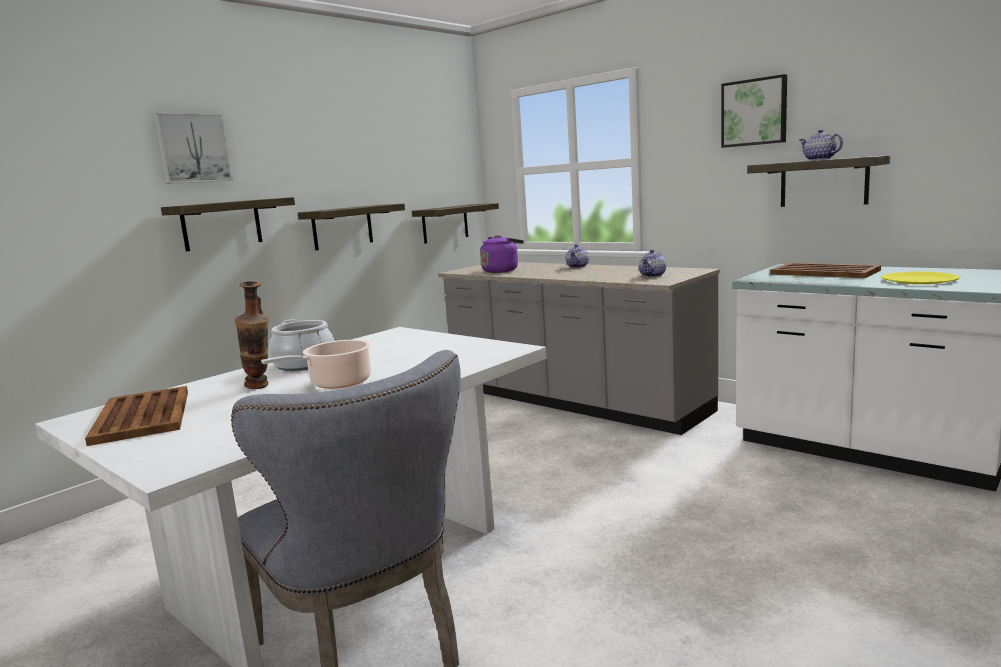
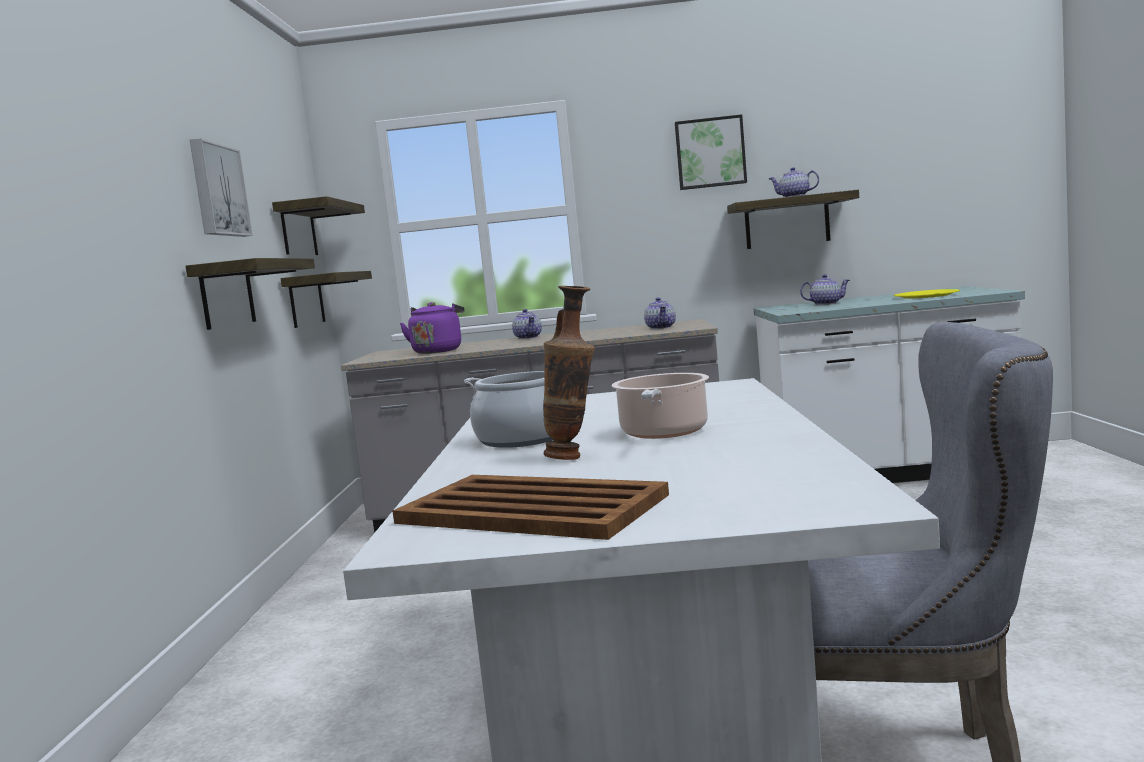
camera: 40 degrees left, 5 degrees down
picture [153,112,233,184] -> picture moved to [190,139,253,237]
shelf [161,197,295,251] -> shelf moved to [272,196,365,255]
brown tray [770,263,881,278] -> teapot [800,274,850,305]

